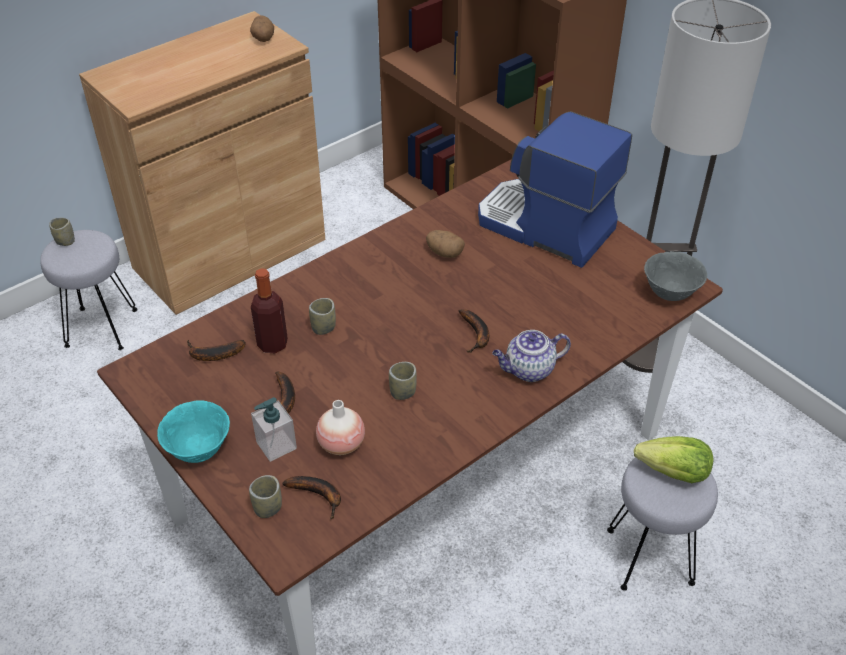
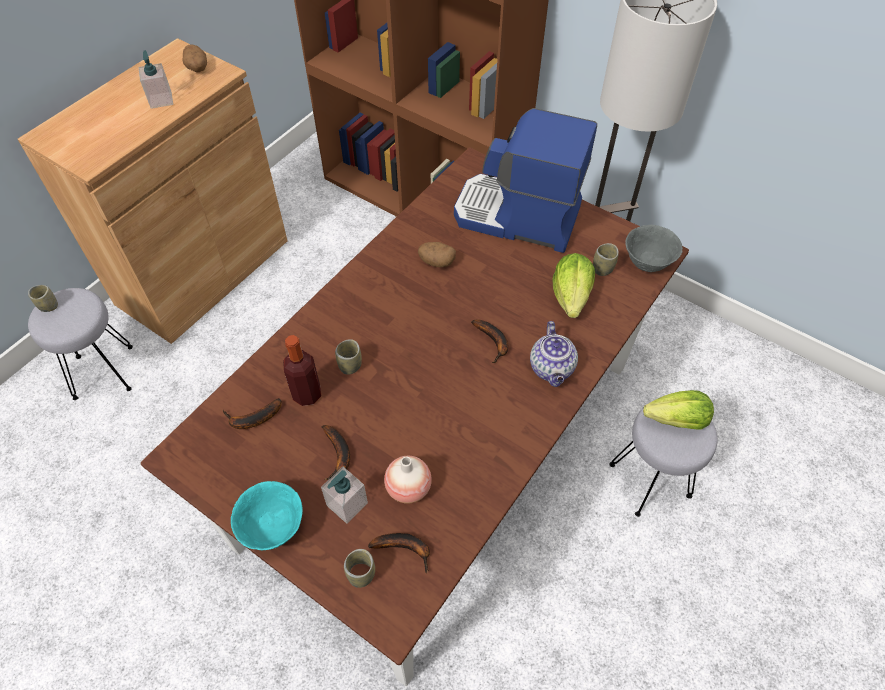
camera: 15 degrees left, 10 degrees up
cup [389,362,417,400] -> cup moved to [593,243,619,276]
teapot [492,330,571,382] -> teapot turned 60 degrees counterclockwise [530,321,578,387]
none -> soap dispenser [139,50,173,109]
none -> lettuce [553,253,595,318]

